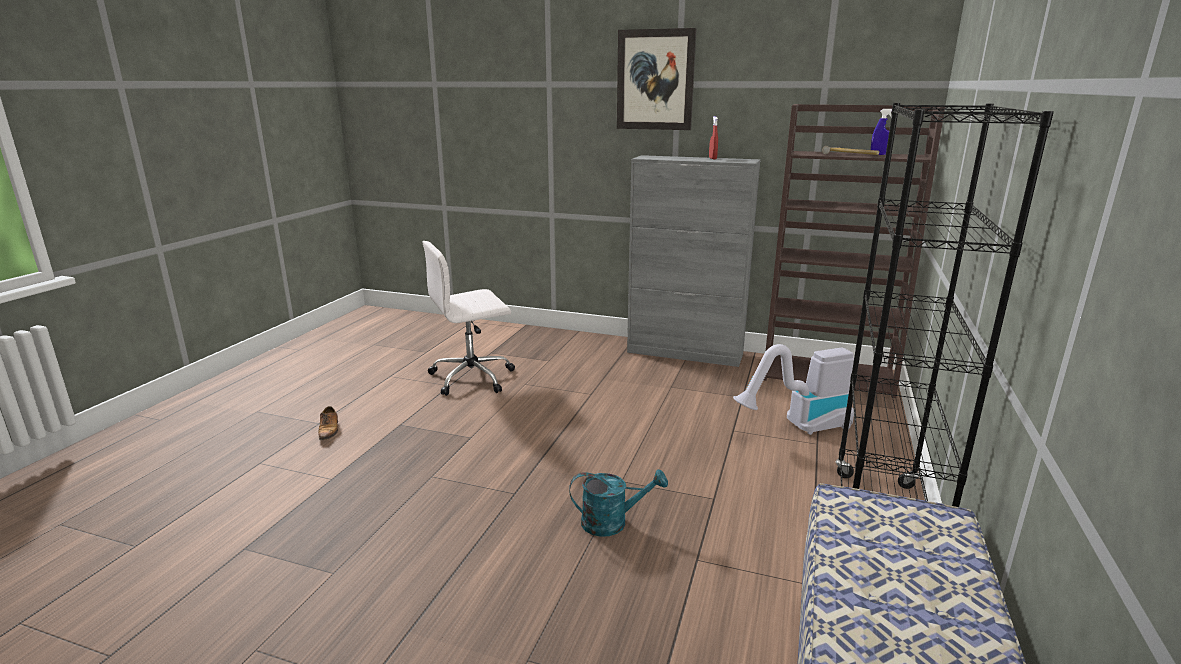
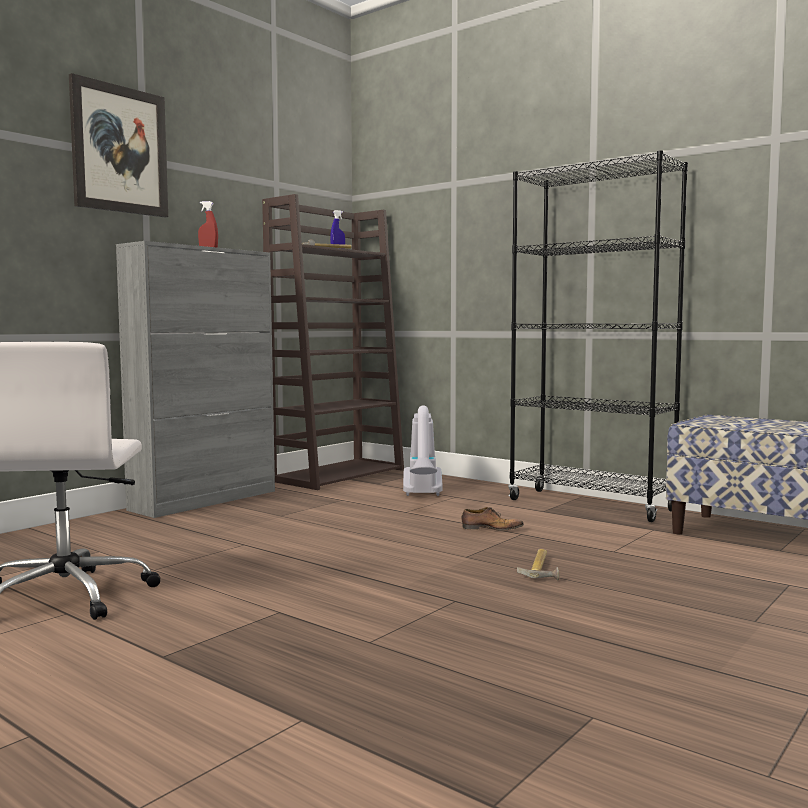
camera: 70 degrees left, 15 degrees down
shoe [318,406,338,440] -> shoe moved to [461,507,524,531]
turquoise watering can [569,469,668,537] -> hammer [517,549,559,580]

